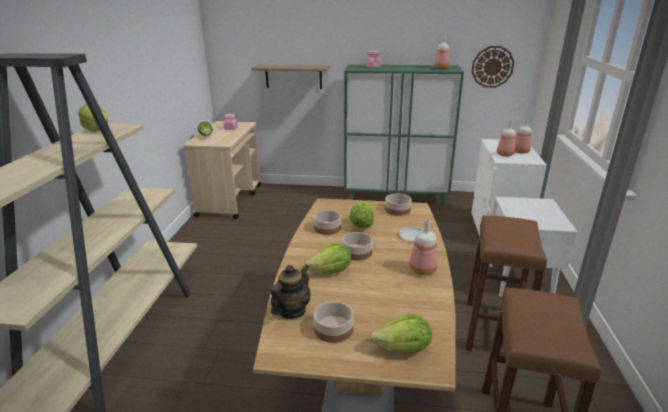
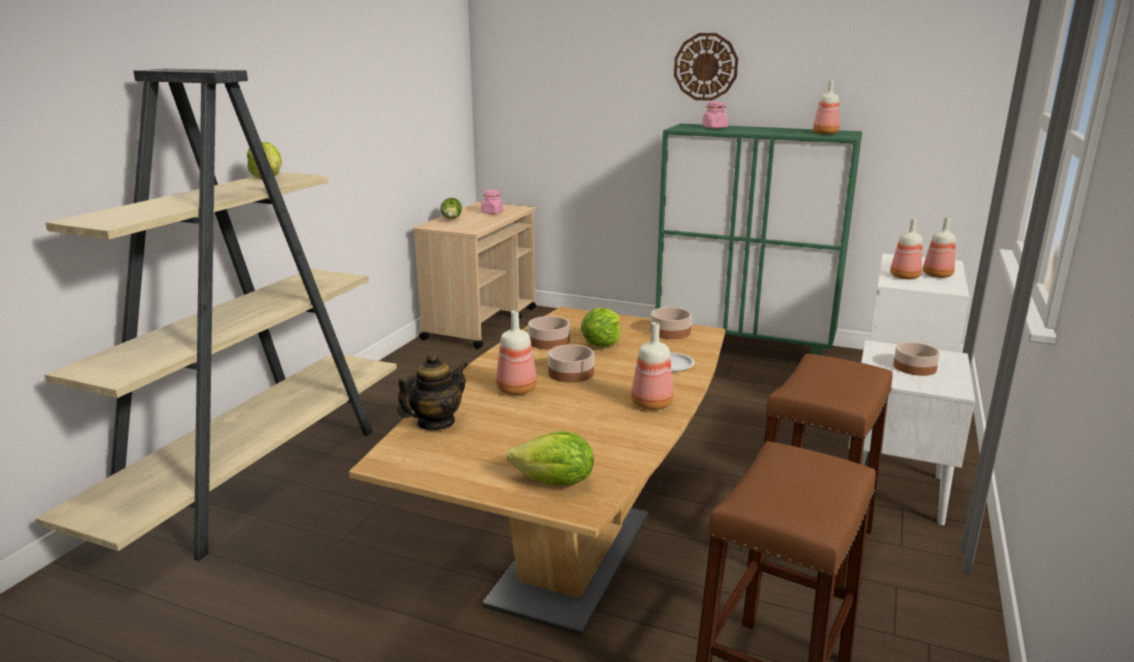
camera: 15 degrees right, 5 degrees down
shelf [251,65,330,89] -> none
lettuce [304,243,351,274] -> bottle [496,310,537,395]
bowl [313,301,354,343] -> bowl moved to [893,342,940,376]
wall clock [471,46,514,88] -> wall clock moved to [674,33,738,101]

